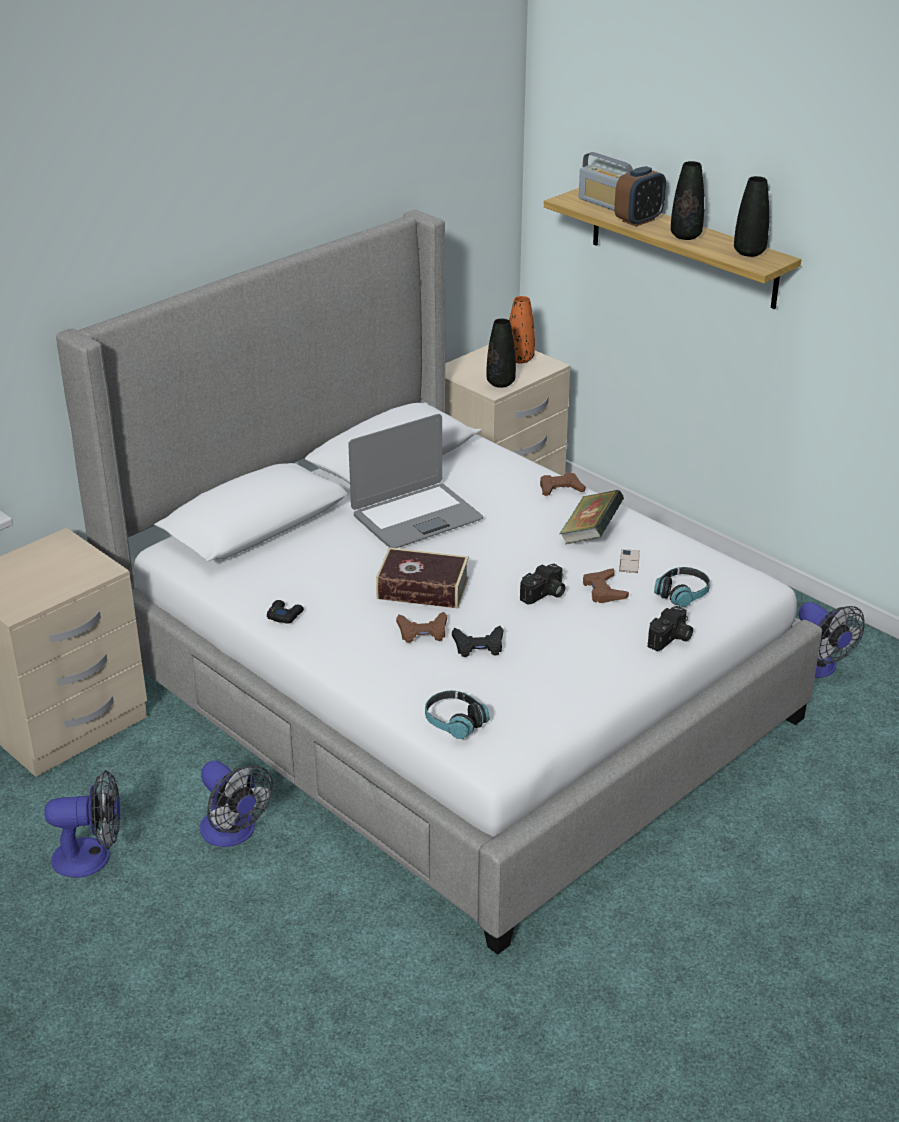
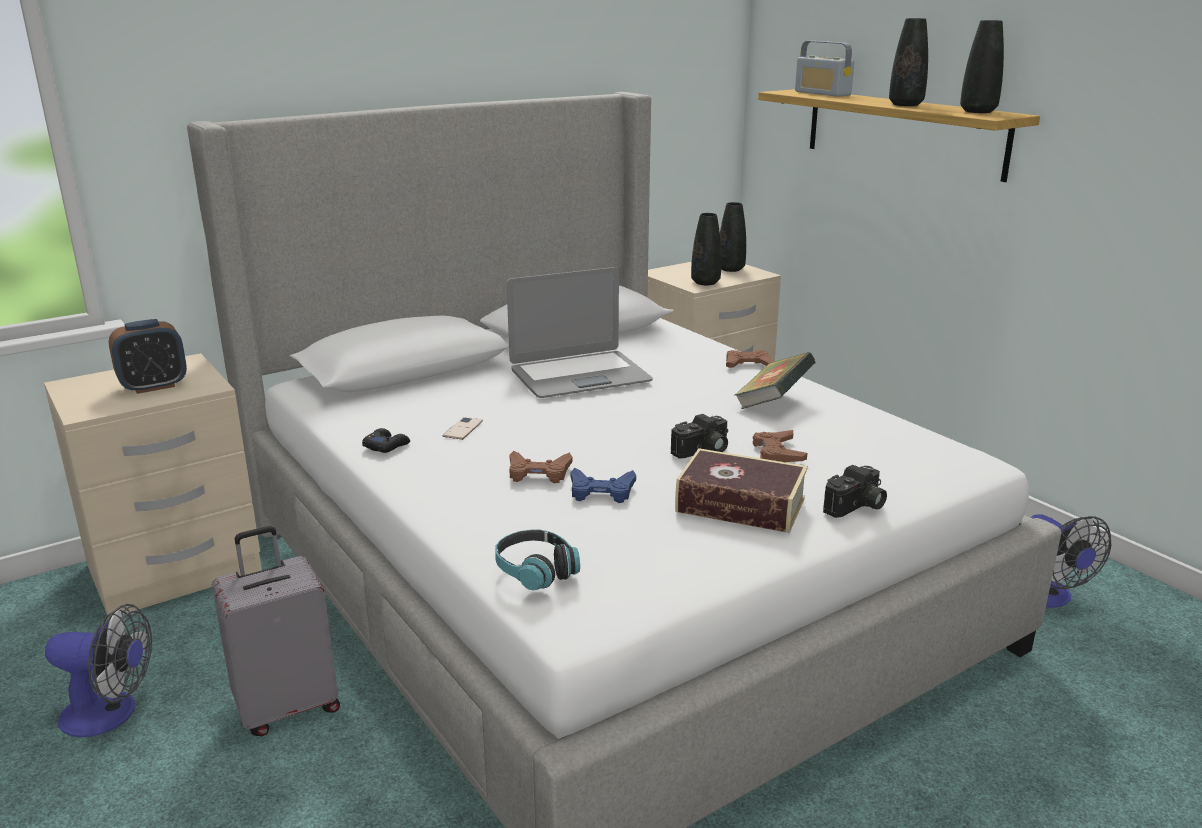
camera: 10 degrees right, 10 degrees down
fan [200,761,273,847] -> grey suitcase [212,526,340,736]
book [376,548,469,608] -> book moved to [675,448,808,533]
black game controller [452,626,503,657] -> blue game controller [571,468,636,503]
orange vase [509,296,535,363] -> black vase [720,202,746,272]
alarm clock [614,166,666,227] -> alarm clock moved to [109,319,187,394]
phone [619,549,640,573] -> phone moved to [442,417,483,440]
headphones [654,567,710,607] -> none

